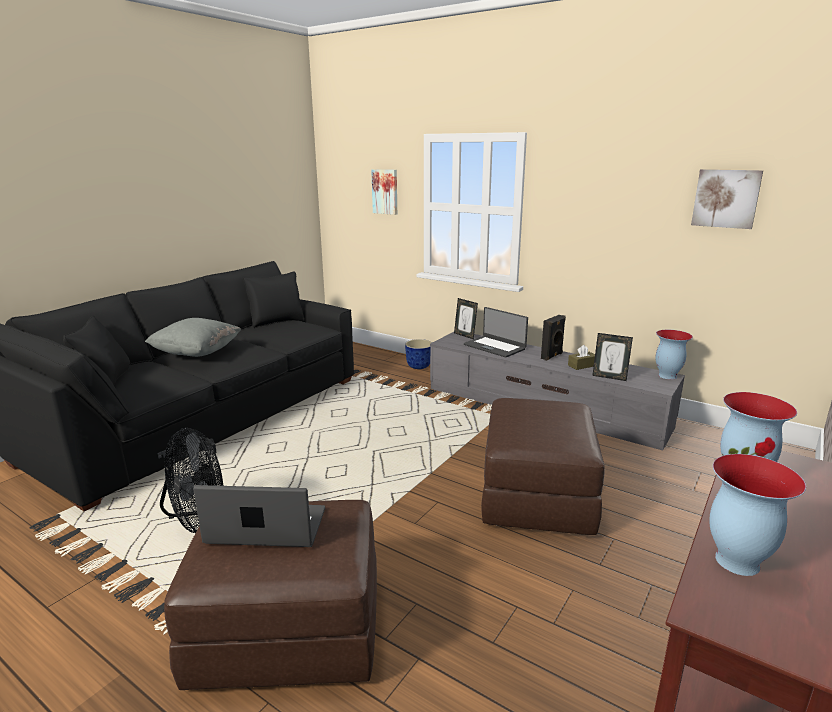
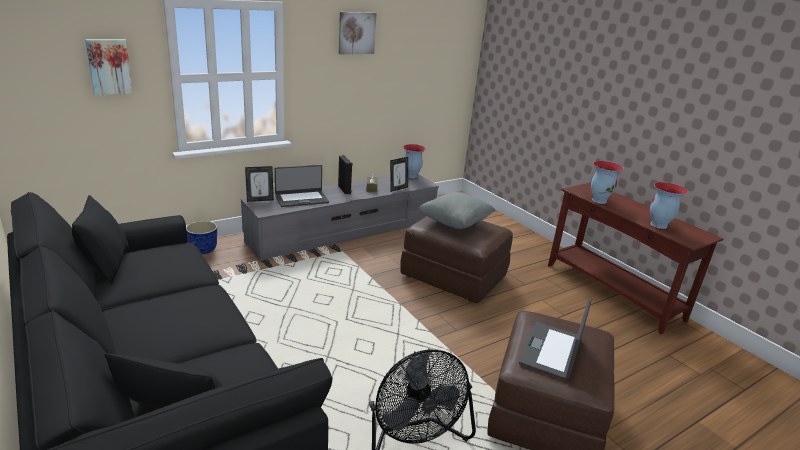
camera: 70 degrees left, 5 degrees up
grey pillow [145,318,241,357] -> grey pillow moved to [419,192,496,229]
picture [691,169,763,229] -> picture moved to [339,12,377,54]

